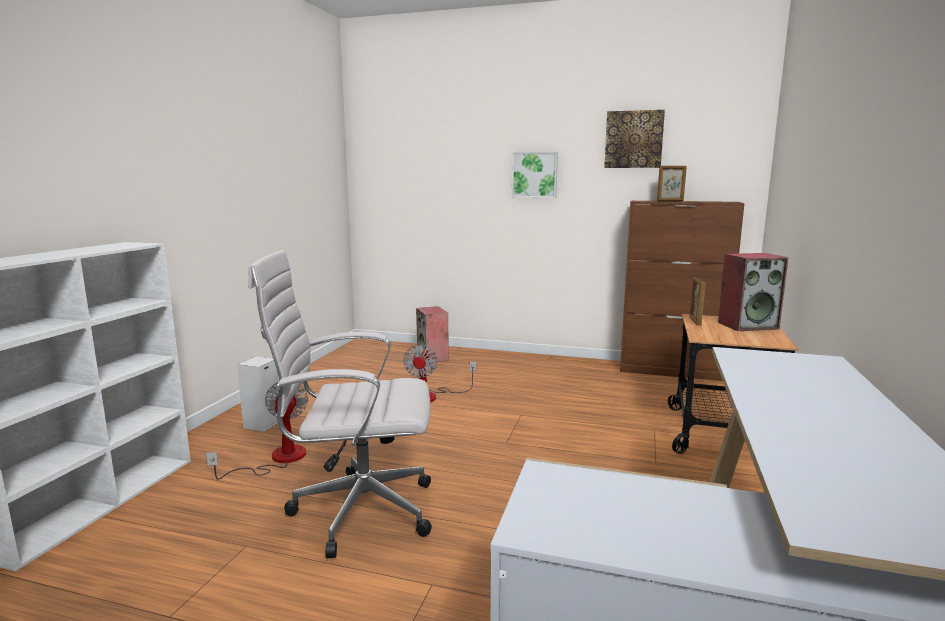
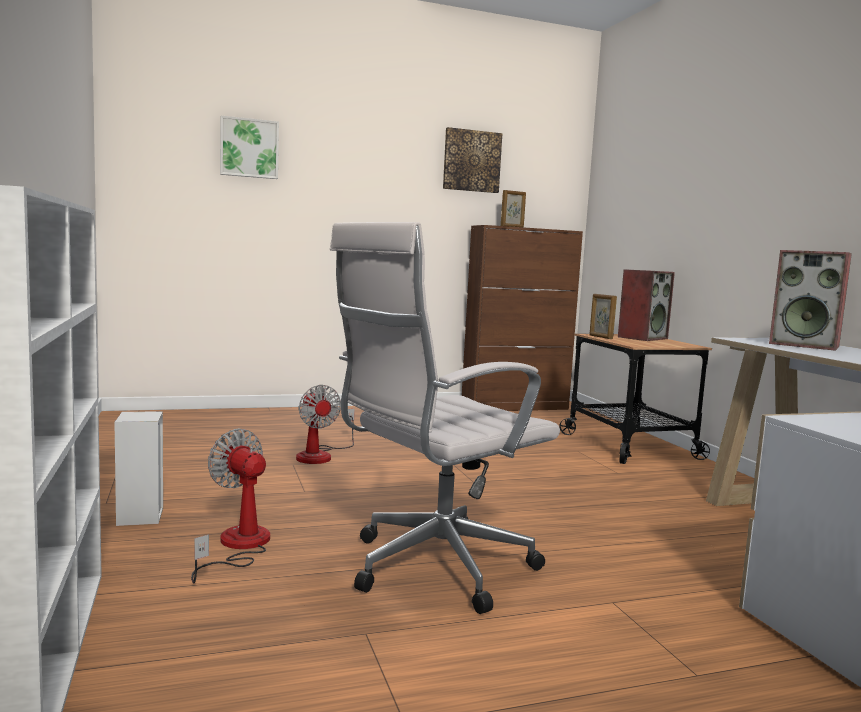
camera: 35 degrees left, 5 degrees down
speaker [416,306,449,362] -> speaker moved to [769,250,852,351]
picture [512,152,558,198] -> picture moved to [220,115,279,179]

